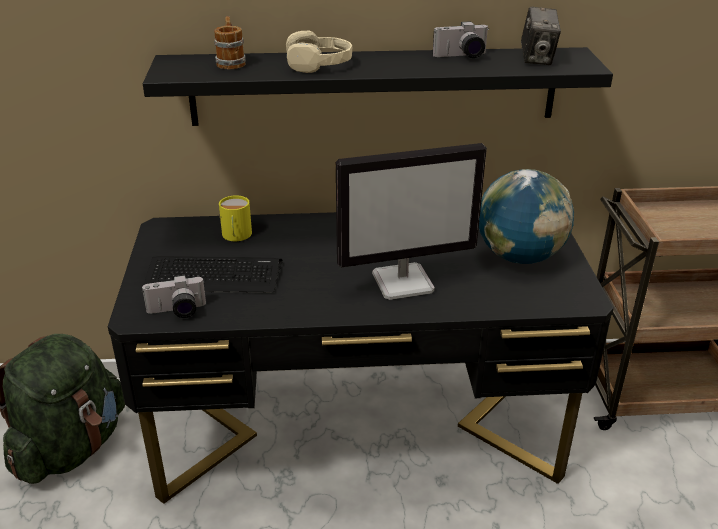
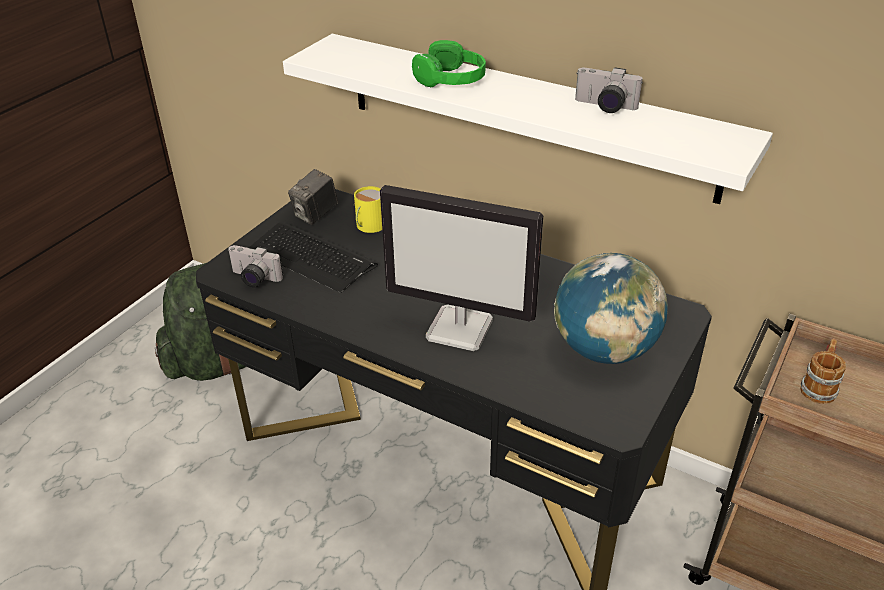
camera: 35 degrees right, 5 degrees up
black shelf [143,47,613,126] -> white shelf [283,34,773,204]
mug [214,16,246,69] -> mug moved to [800,339,846,404]
beige headphones [286,31,352,73] -> green headphones [412,40,486,87]
camera [521,7,561,65] -> camera moved to [288,169,338,225]

